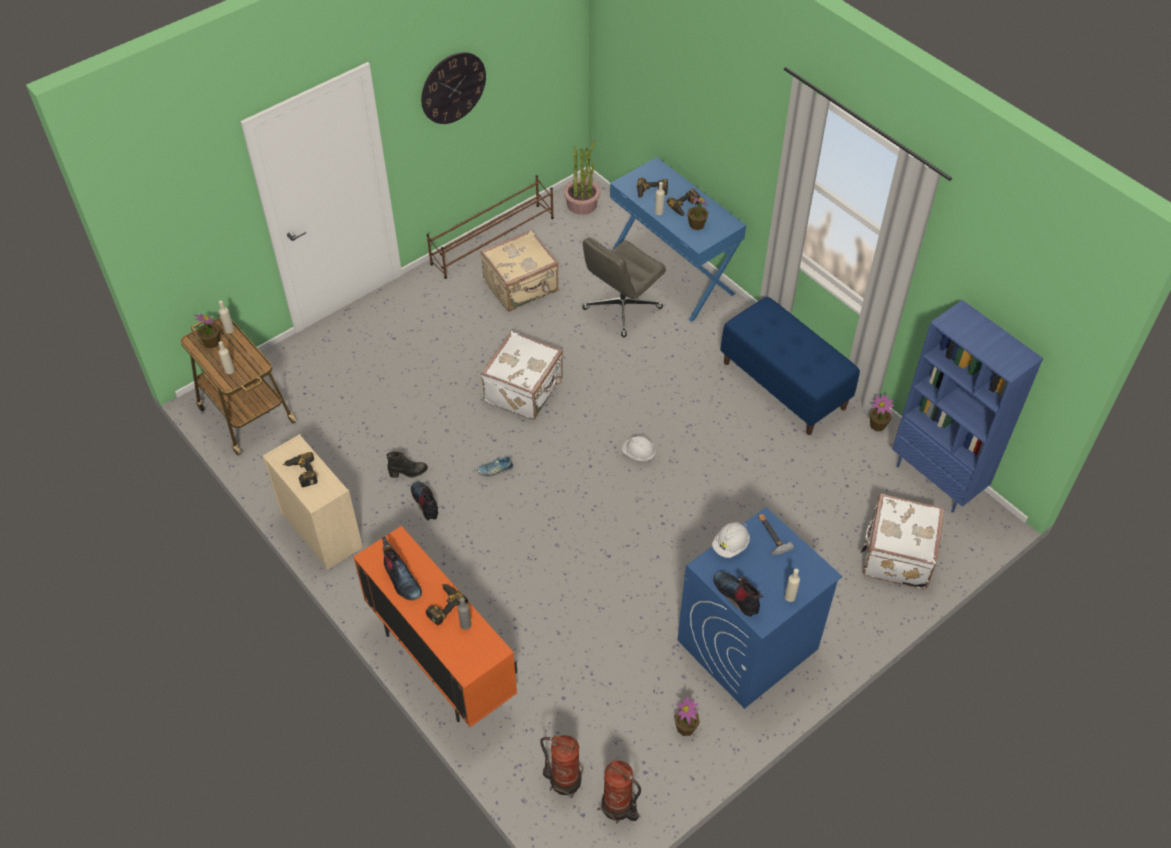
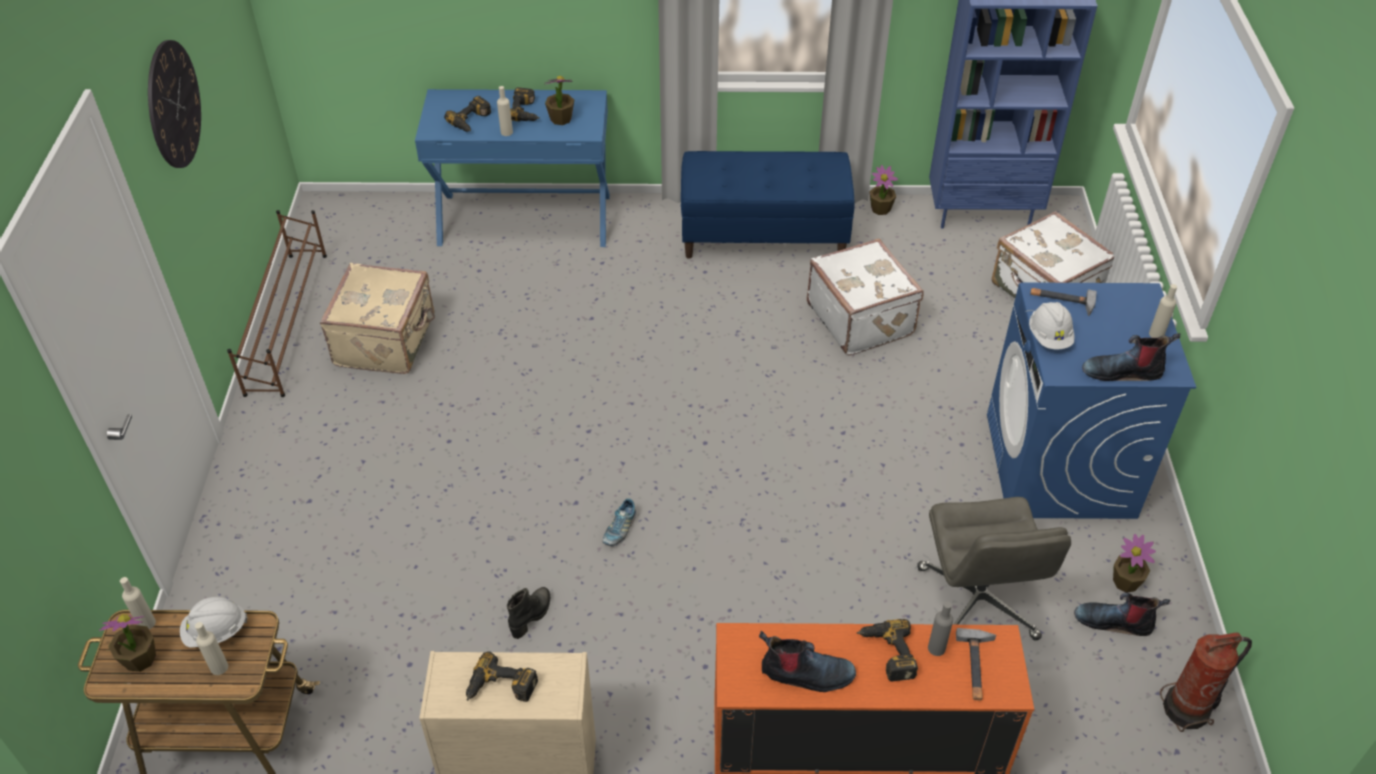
camera: 50 degrees left, 5 degrees down
boot [411,481,438,521] -> boot moved to [1074,593,1171,636]
white suitcase [481,331,563,420] -> white suitcase moved to [807,239,924,356]
fire extinguisher [540,735,583,798] -> none
potted plant [564,141,600,215] -> none
grey office chair [582,238,666,337] -> grey office chair moved to [917,497,1071,641]
white hard hat [622,436,656,461] -> white hard hat moved to [180,597,248,648]
none -> hammer [956,628,996,701]

